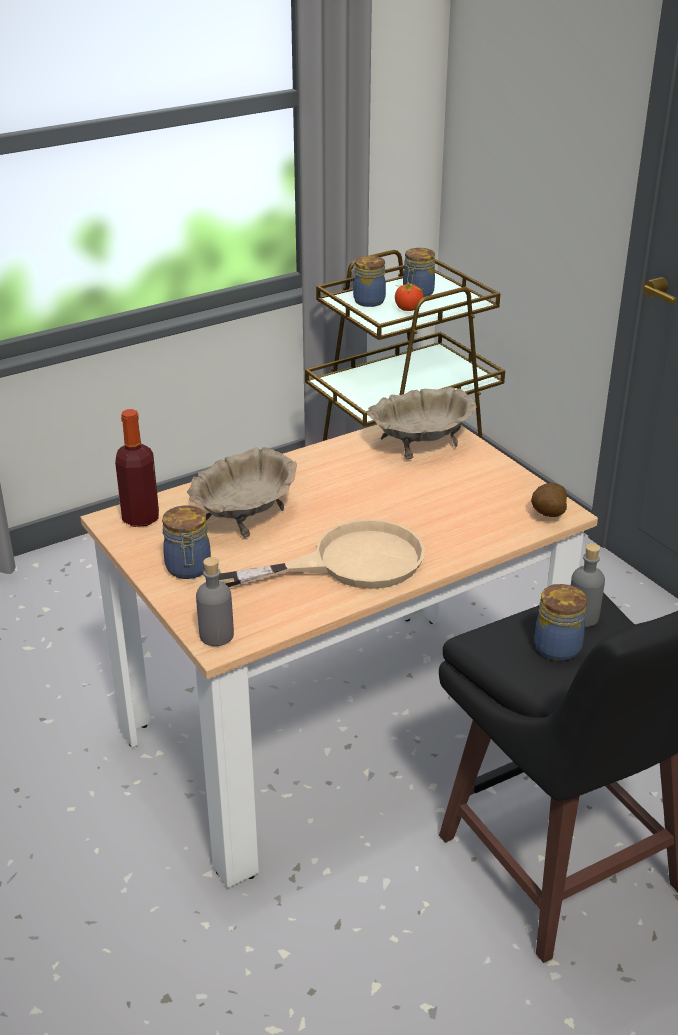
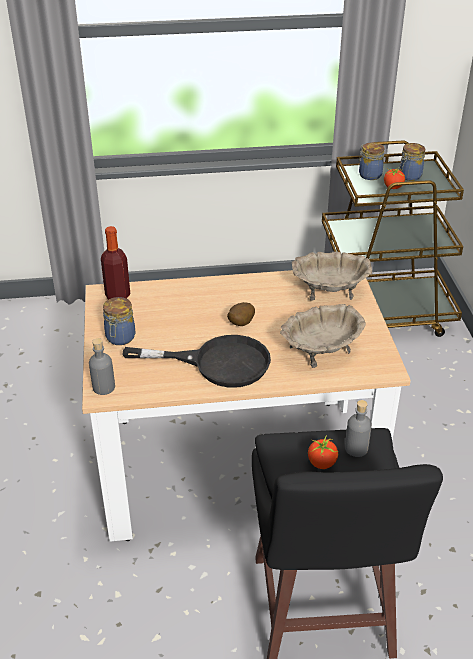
camera: 25 degrees right, 5 degrees up
beige bowl [187,447,297,538] -> beige bowl moved to [280,304,366,368]
beige frying pan [219,519,425,589] -> black frying pan [123,335,271,388]
potato [531,483,567,517] -> potato moved to [227,302,255,326]
jar [534,584,587,661] -> tomato [308,435,338,469]

